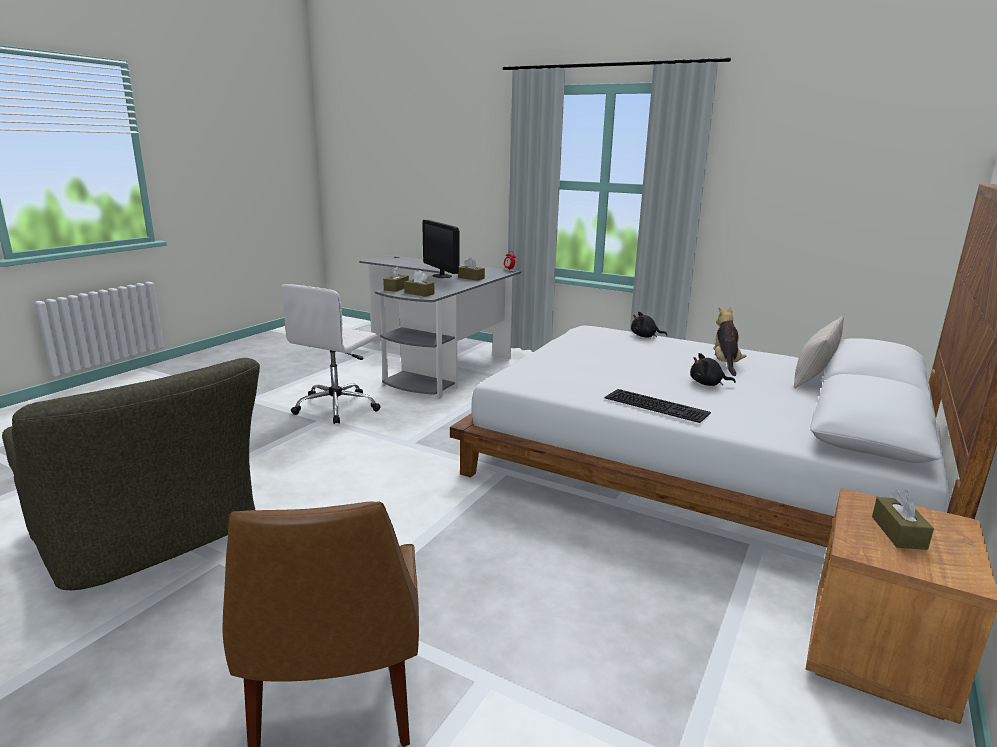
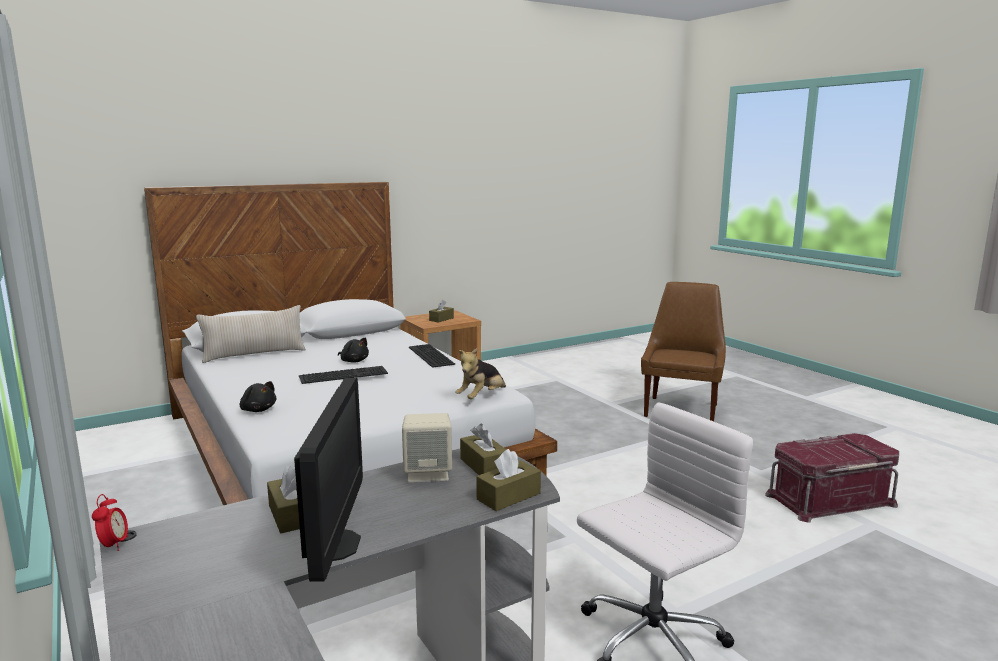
camera: 150 degrees left, 5 degrees down
green armchair [2,358,260,590] -> red storage box [765,433,899,523]
plush toy [713,307,746,376] -> plush toy moved to [455,348,506,399]
none -> keyboard [299,366,388,384]
none -> beige speaker [402,413,452,483]

